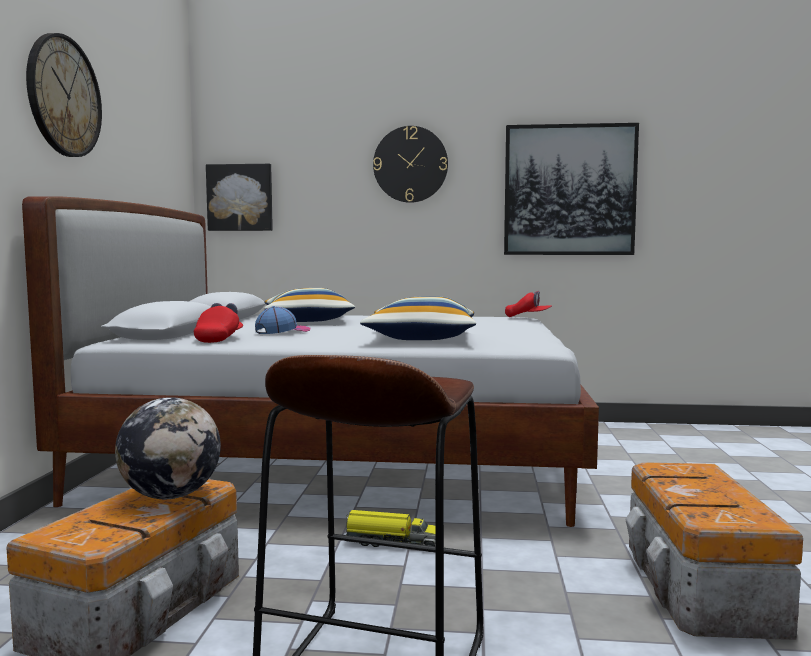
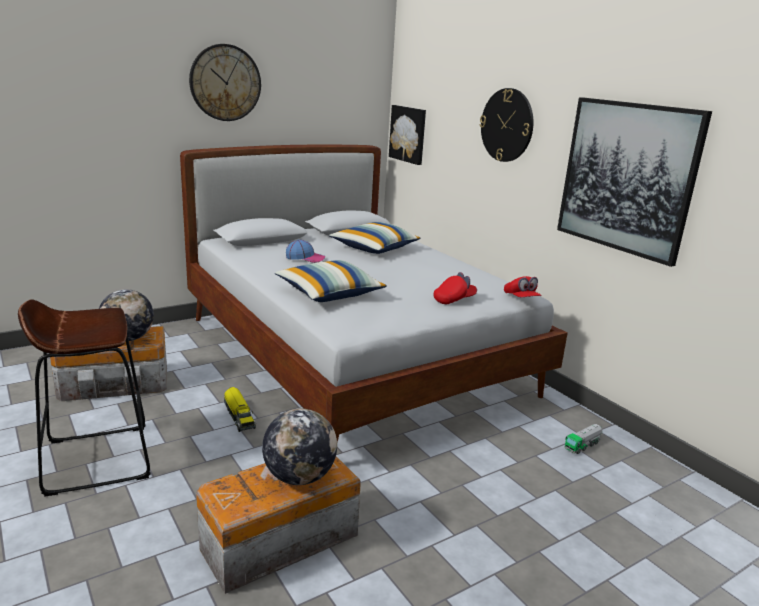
camera: 50 degrees right, 15 degrees up
red cap [194,303,243,343] -> red cap moved to [433,272,477,304]
none -> globe [262,409,337,485]
none -> toy truck [564,424,602,454]

